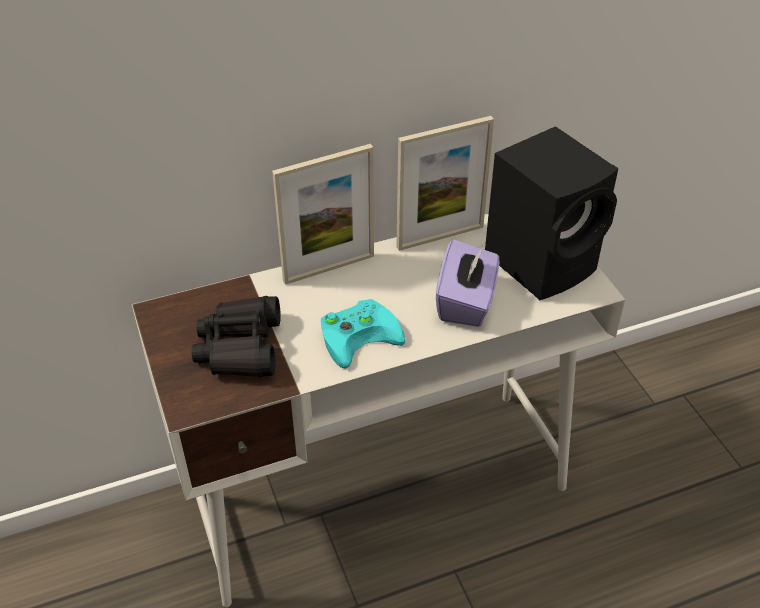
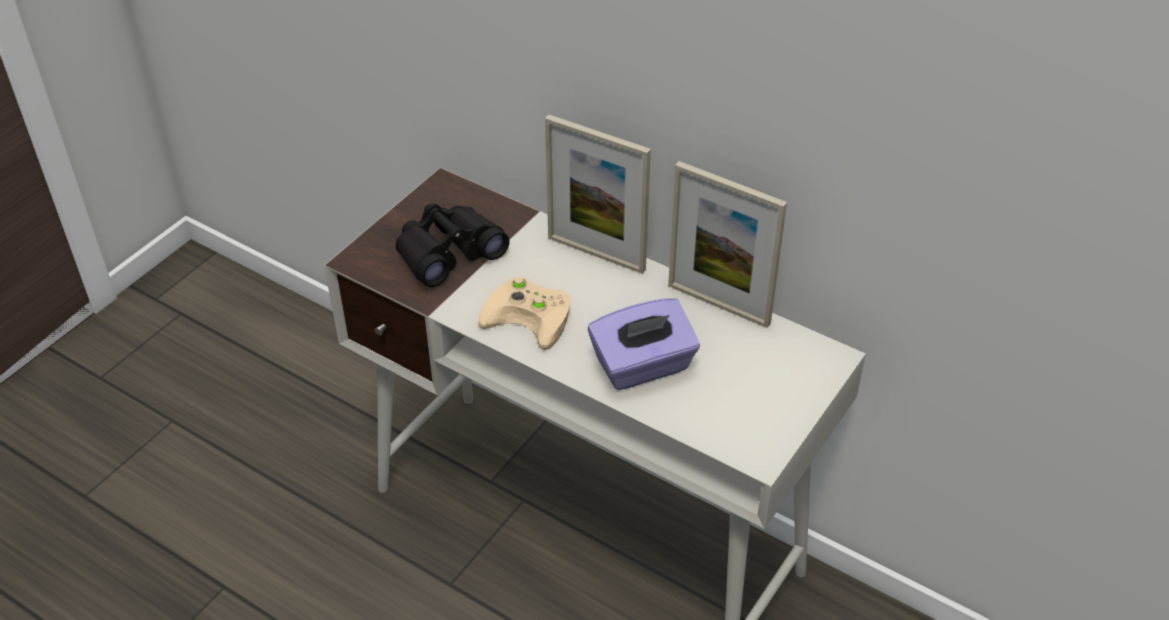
camera: 55 degrees right, 0 degrees up
turquoise game controller [321,299,405,369] -> beige game controller [478,277,570,350]
black speaker [485,126,618,300] -> none

